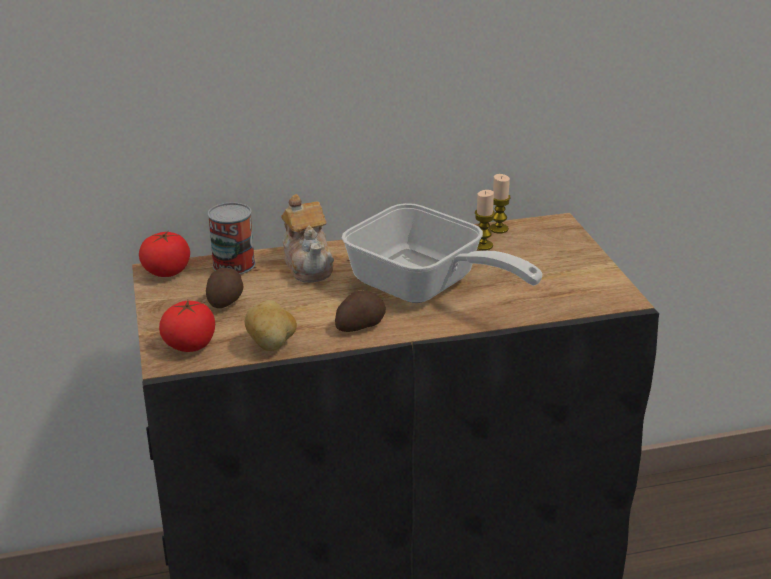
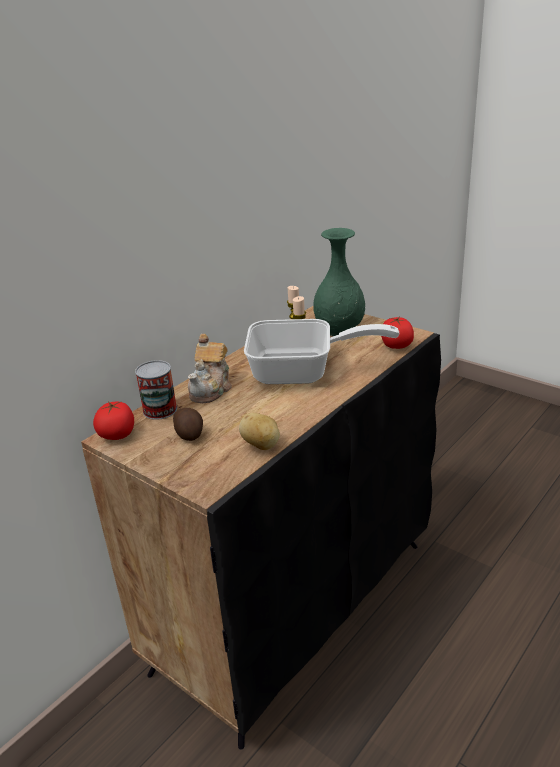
camera: 35 degrees left, 0 degrees up
tomato [159,300,215,352] -> tomato moved to [381,317,414,349]
teapot [281,194,334,283] -> teapot turned 75 degrees clockwise [188,334,232,403]
potato [335,290,386,332] -> none
none -> green vase [313,228,365,336]

